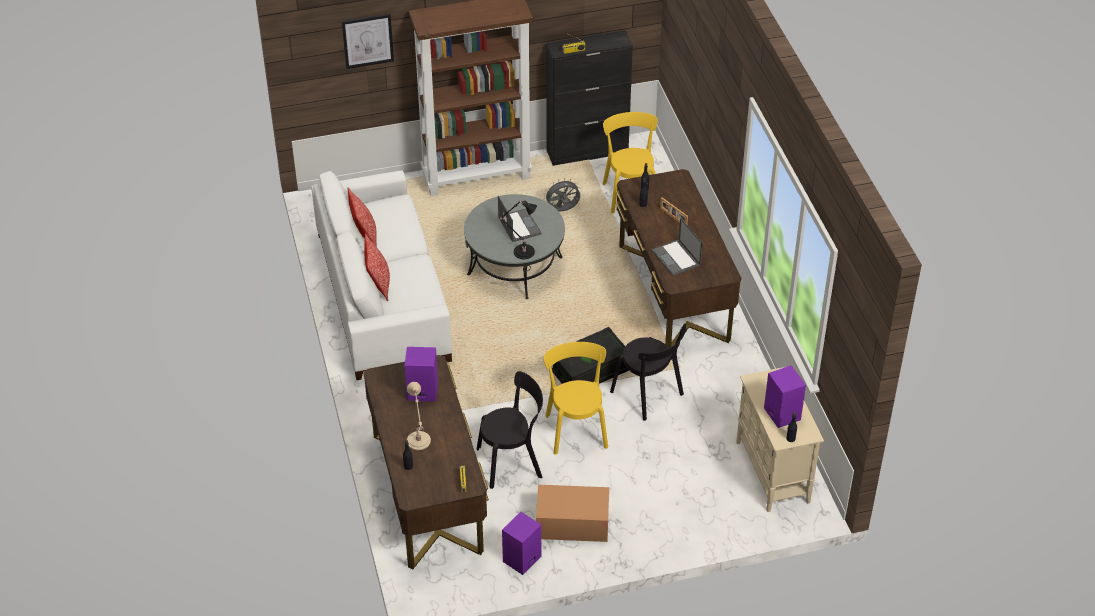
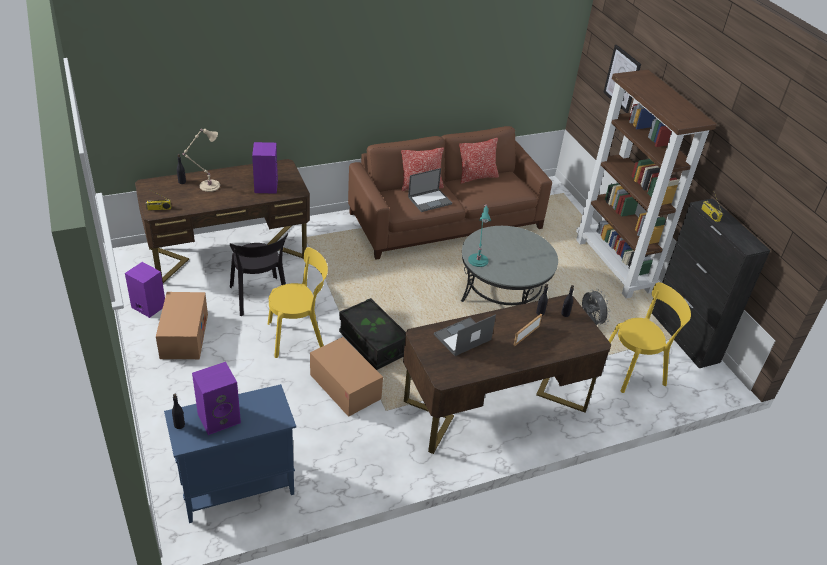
camera: 80 degrees right, 5 degrees down
white sofa [311,171,452,380] -> brown sofa [348,126,552,260]
laptop [498,195,542,242] -> laptop moved to [408,168,452,212]
black table lamp [500,200,537,259] -> turquoise table lamp [468,205,491,267]
black chair [610,324,687,421] -> cardboard box [310,337,383,417]
beige cabinet [736,367,824,512] -> blue cabinet [164,384,296,523]

